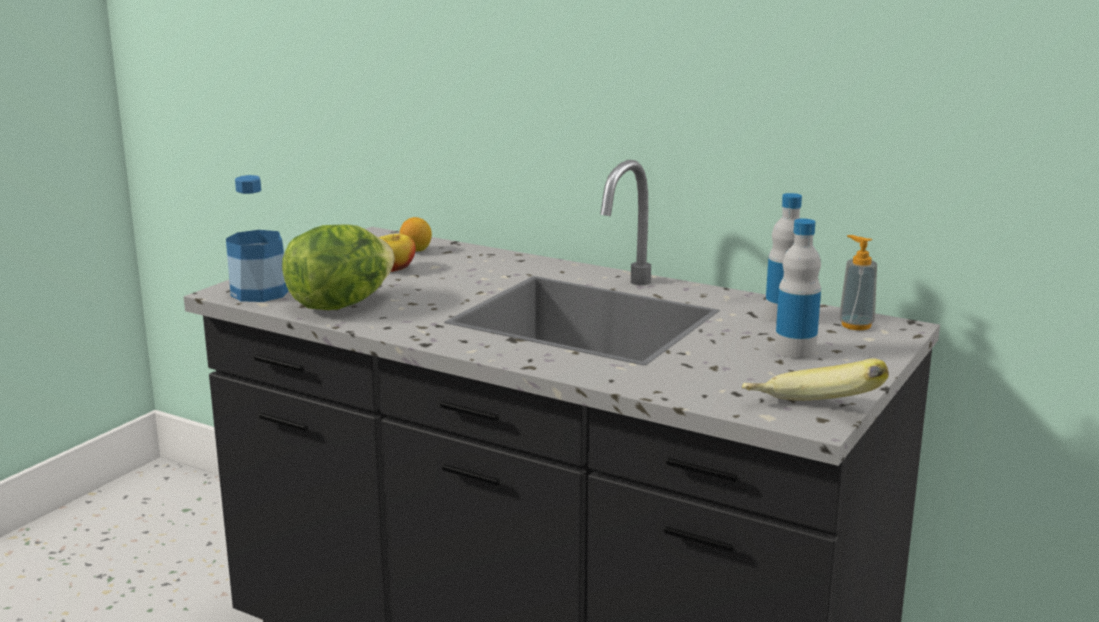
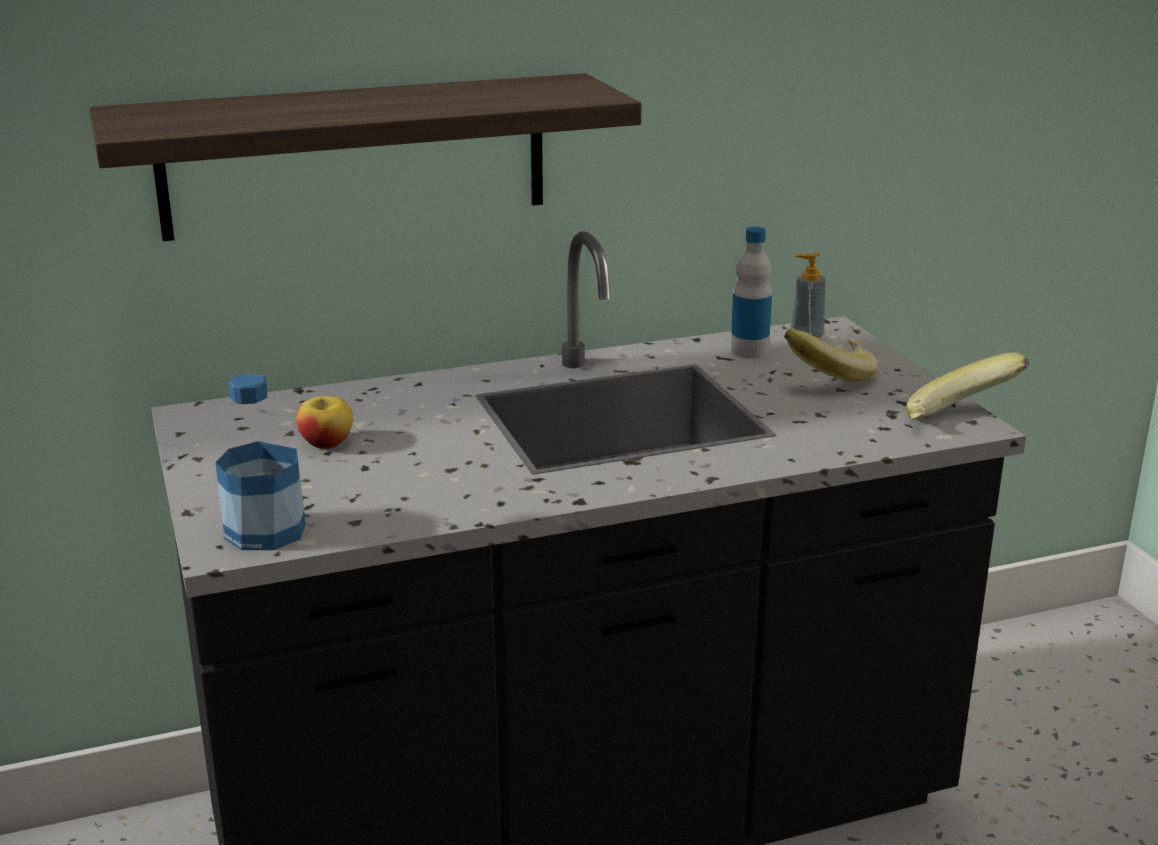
camera: 50 degrees left, 5 degrees up
lettuce [282,225,394,310] -> none
lemon [399,217,432,252] -> none
bottle [775,218,821,359] -> banana [784,329,878,382]
none -> shelf [89,73,641,241]

